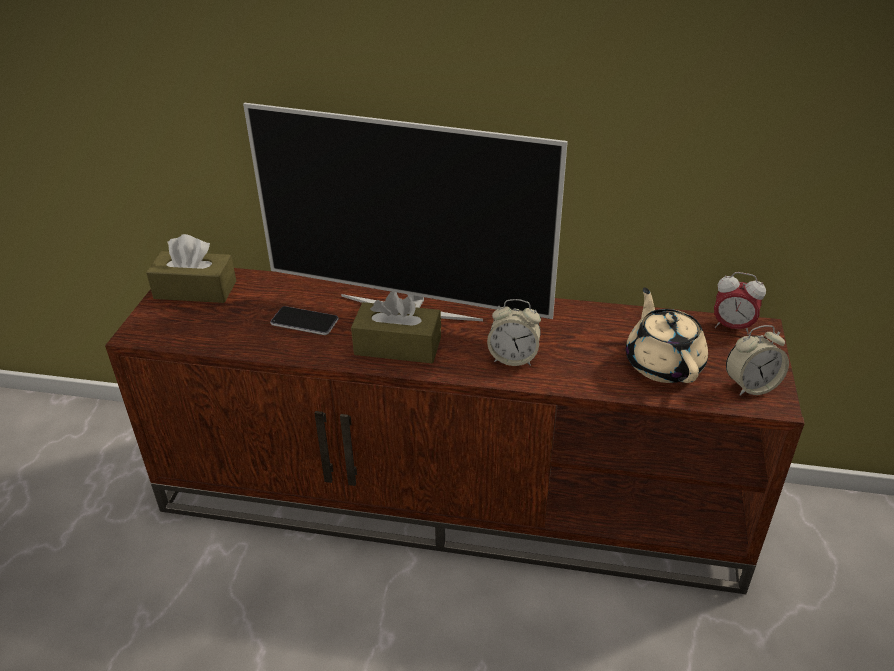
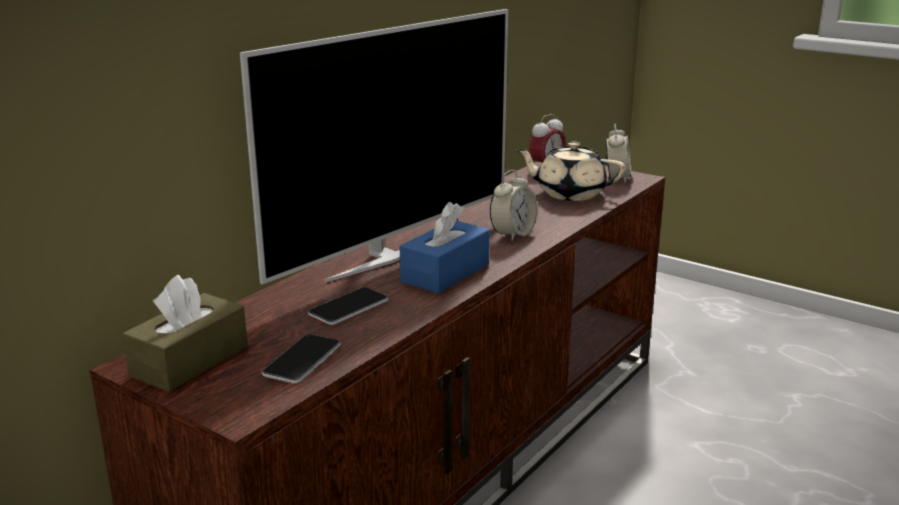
camera: 65 degrees left, 15 degrees down
brown tissue box [351,291,441,363] -> blue tissue box [400,202,490,294]
none -> phone [262,334,341,384]

